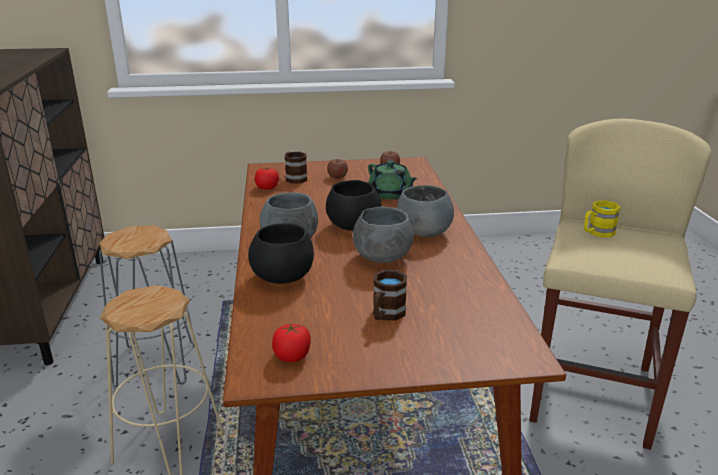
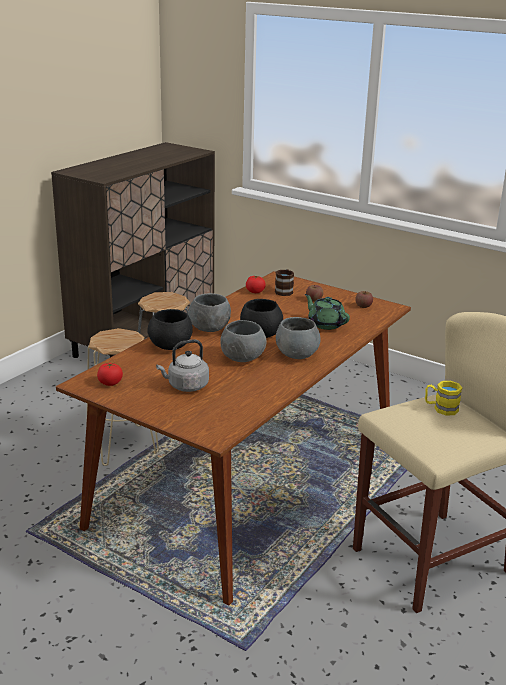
camera: 40 degrees right, 0 degrees up
green teapot [368,160,417,199] -> green teapot turned 135 degrees clockwise [305,294,350,330]
brown mug [373,270,407,321] -> grey kettle [156,339,209,392]

